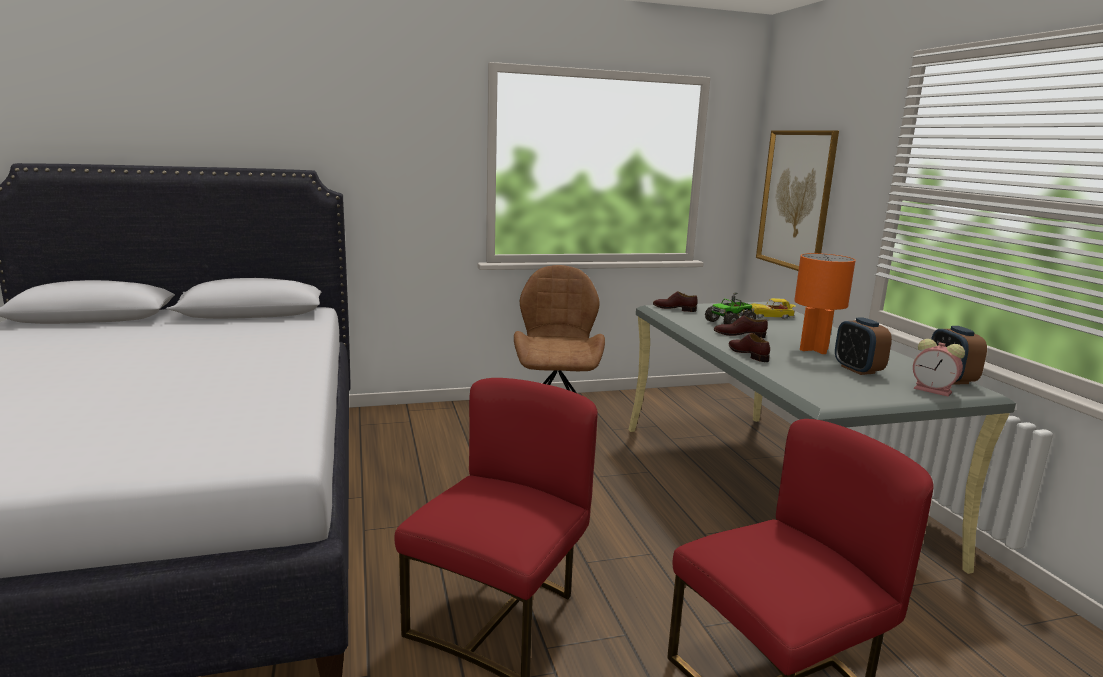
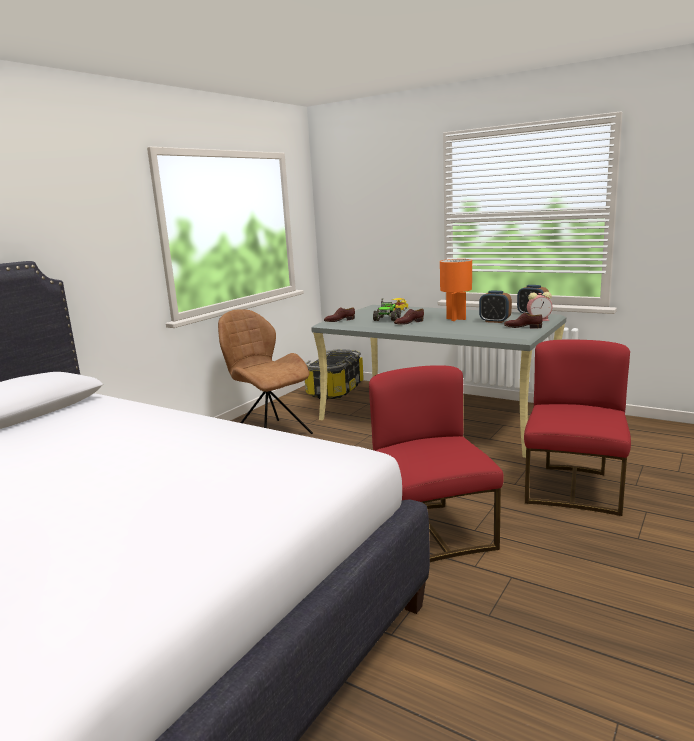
camera: 40 degrees left, 0 degrees up
brown shoe [729,333,770,362] -> brown shoe moved to [504,312,543,328]
picture [756,130,839,271] -> none
none -> storage box [305,349,364,400]

